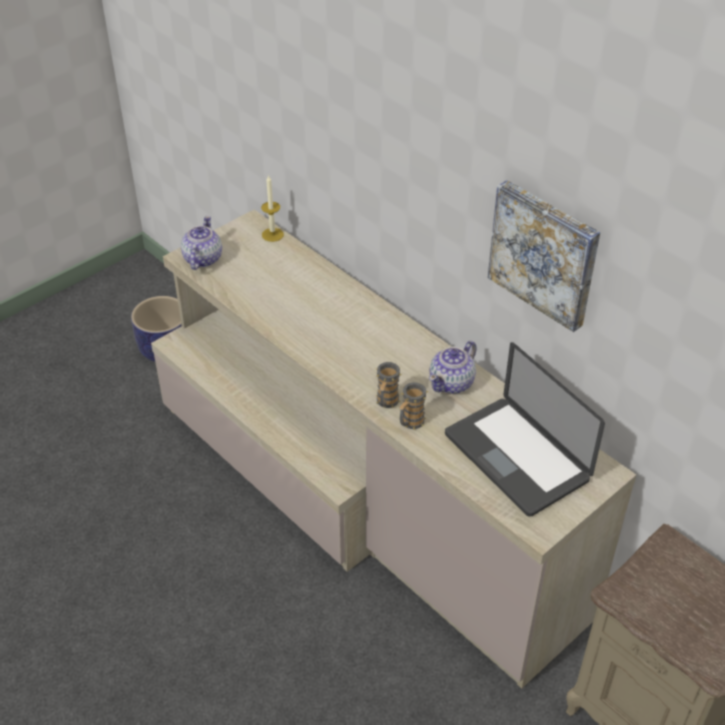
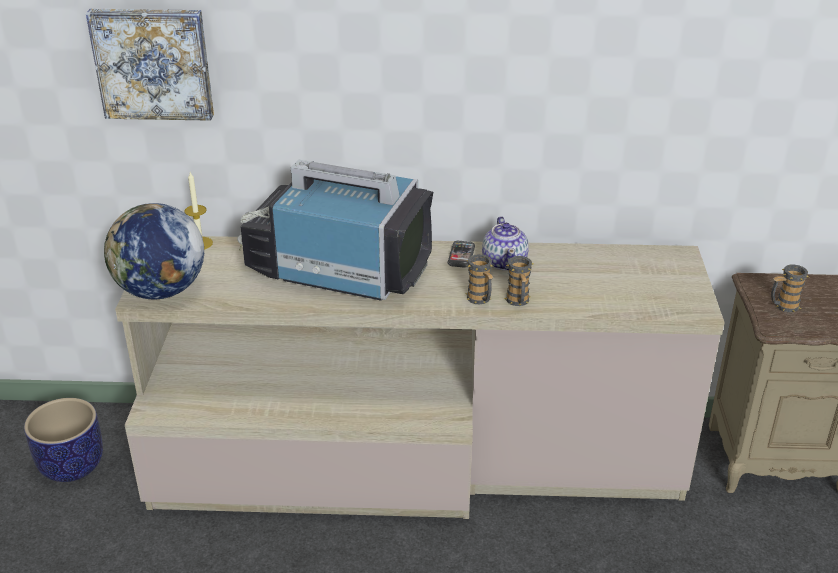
camera: 45 degrees left, 10 degrees down
teapot [181,216,222,270] -> globe [104,203,204,300]
laptop [445,342,605,517] -> none
picture [488,180,600,332] -> picture moved to [86,9,214,121]
none -> television [237,160,433,301]
none -> phone [447,241,475,268]
none -> mug [771,265,809,313]

